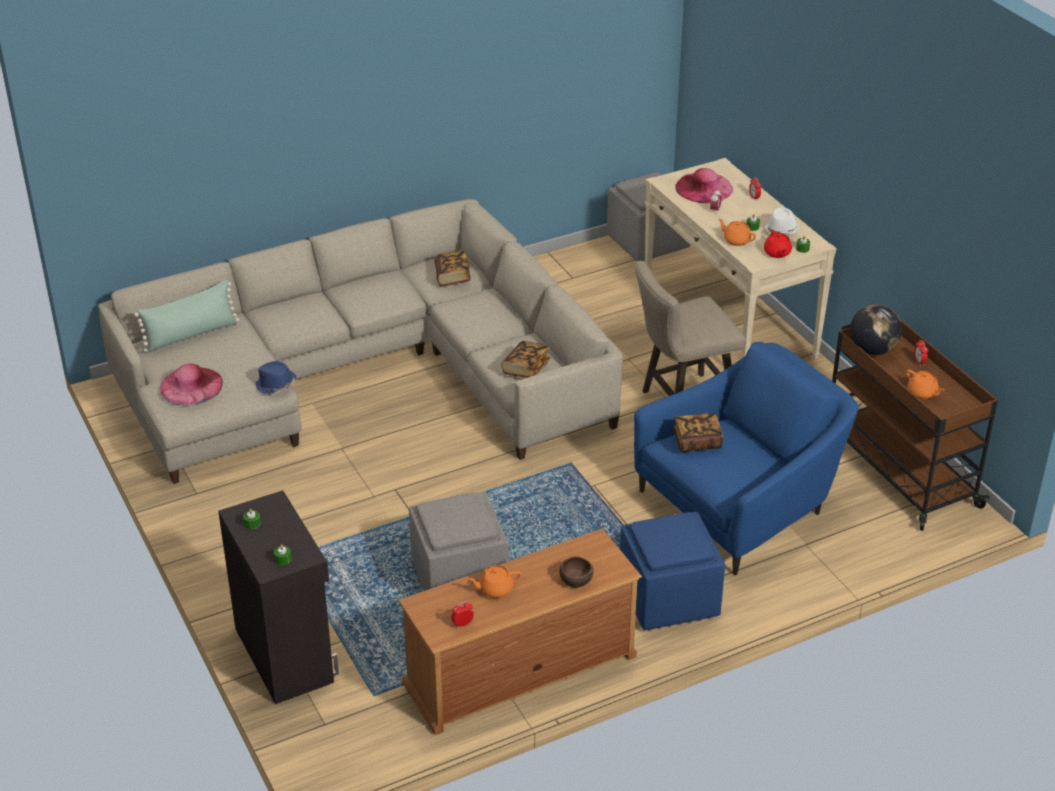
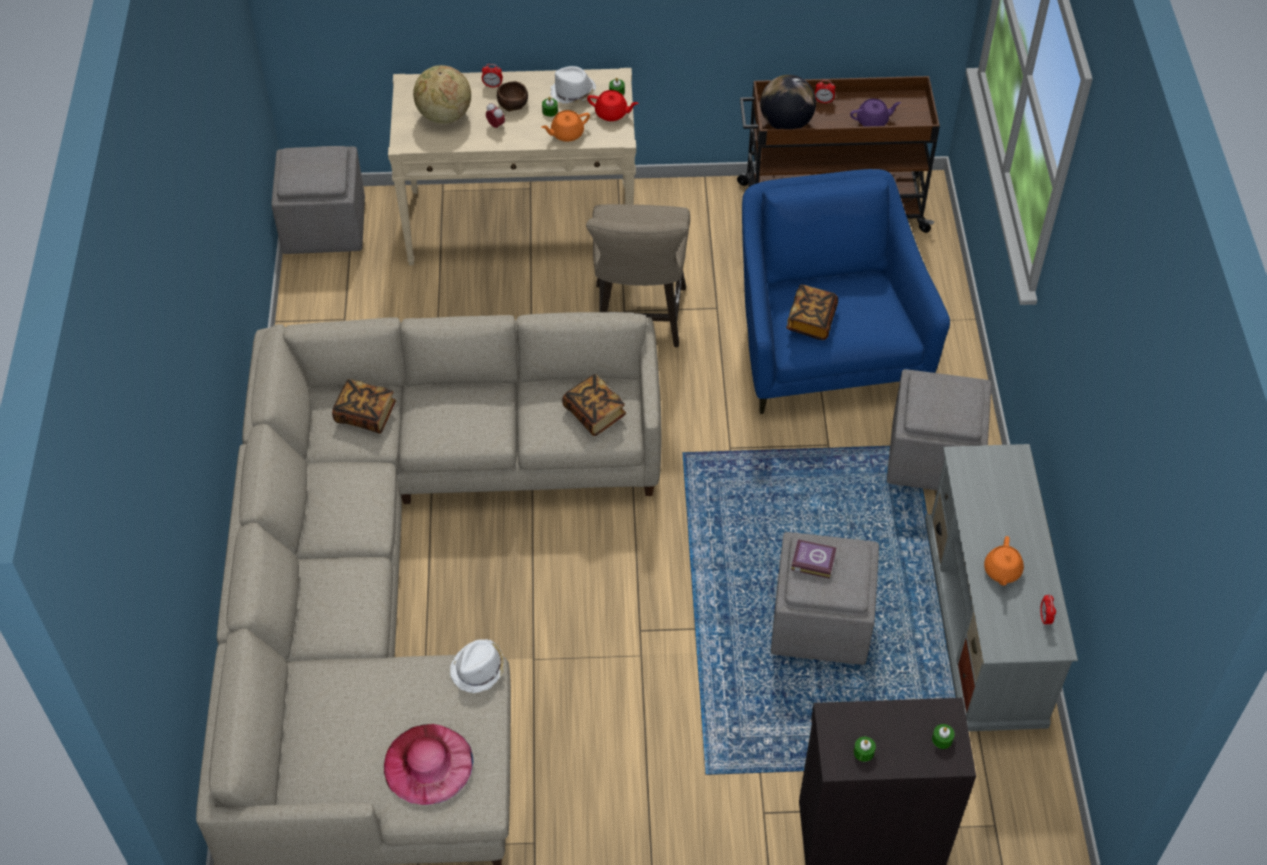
camera: 65 degrees left, 15 degrees up
green pillow [134,280,239,353] -> none
blue hat [256,361,297,394] -> white hat [450,639,504,693]
brown tv stand [398,528,642,735] -> grey tv stand [925,444,1078,731]
brown bowl [560,556,593,588] -> brown bowl moved to [497,81,528,111]
blue ottoman [620,512,725,630] -> grey ottoman [887,369,991,490]
pink hat [675,168,733,203] -> globe [413,65,471,124]
orange teapot [906,370,945,399] -> purple teapot [850,99,901,127]
none -> book [791,539,836,579]

